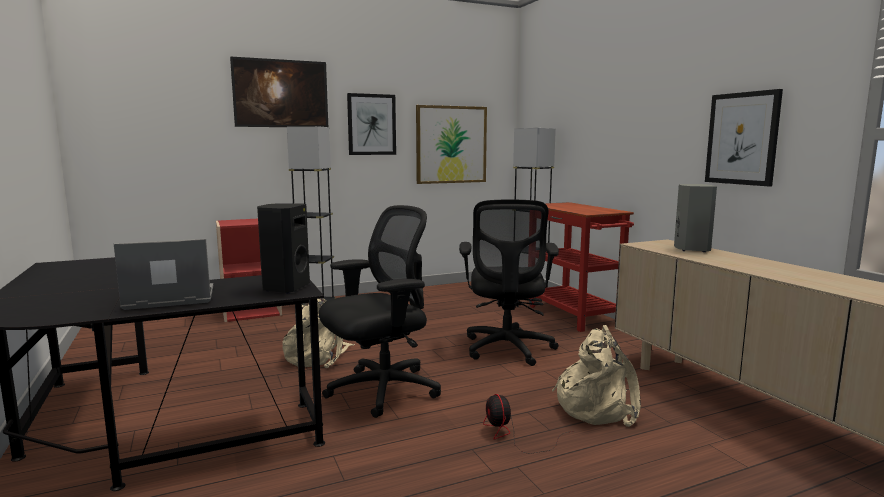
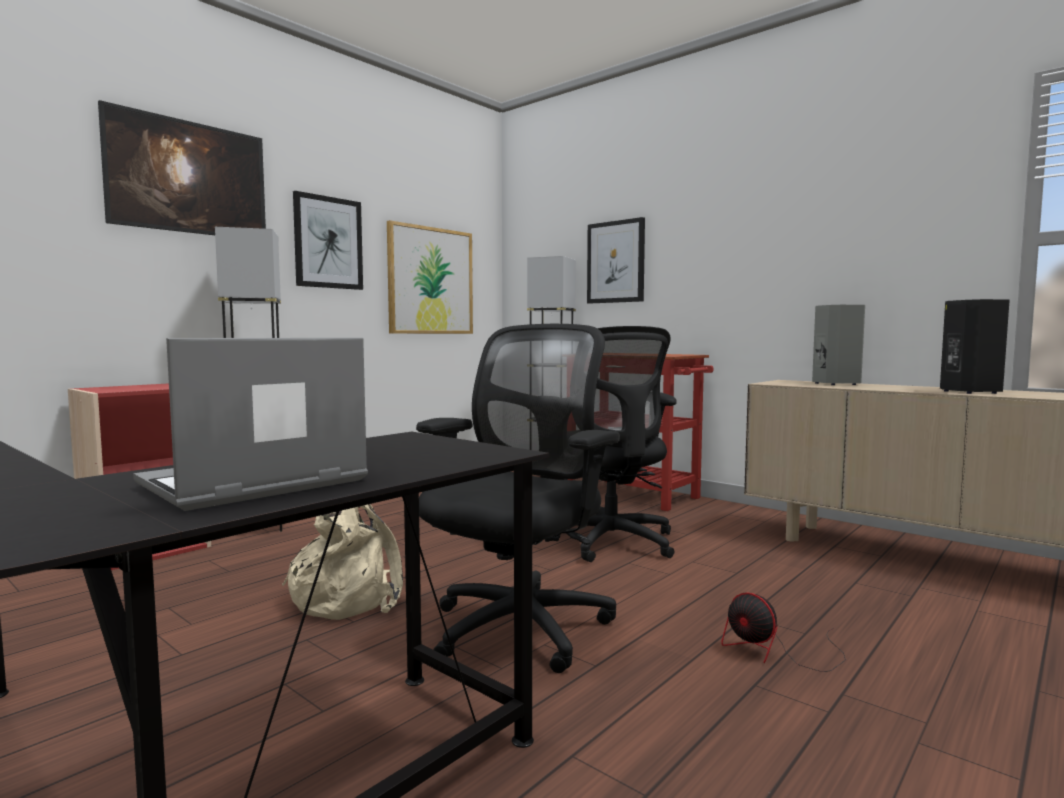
camera: 25 degrees left, 5 degrees down
black speaker [257,203,310,294] -> black speaker moved to [940,299,1010,394]
beige backpack [552,325,641,427] -> none
picture [705,89,783,186] -> picture moved to [587,217,645,304]

